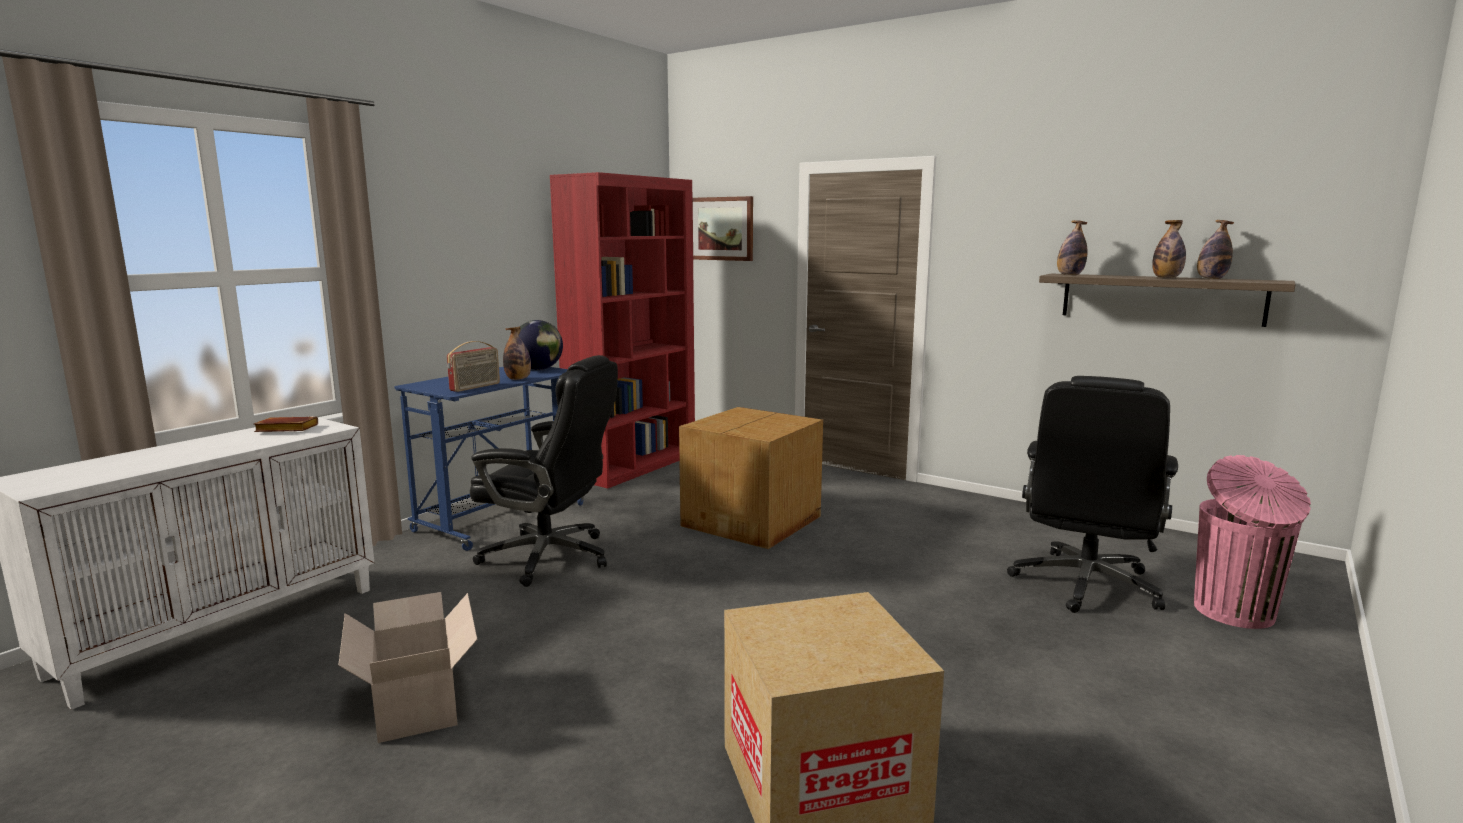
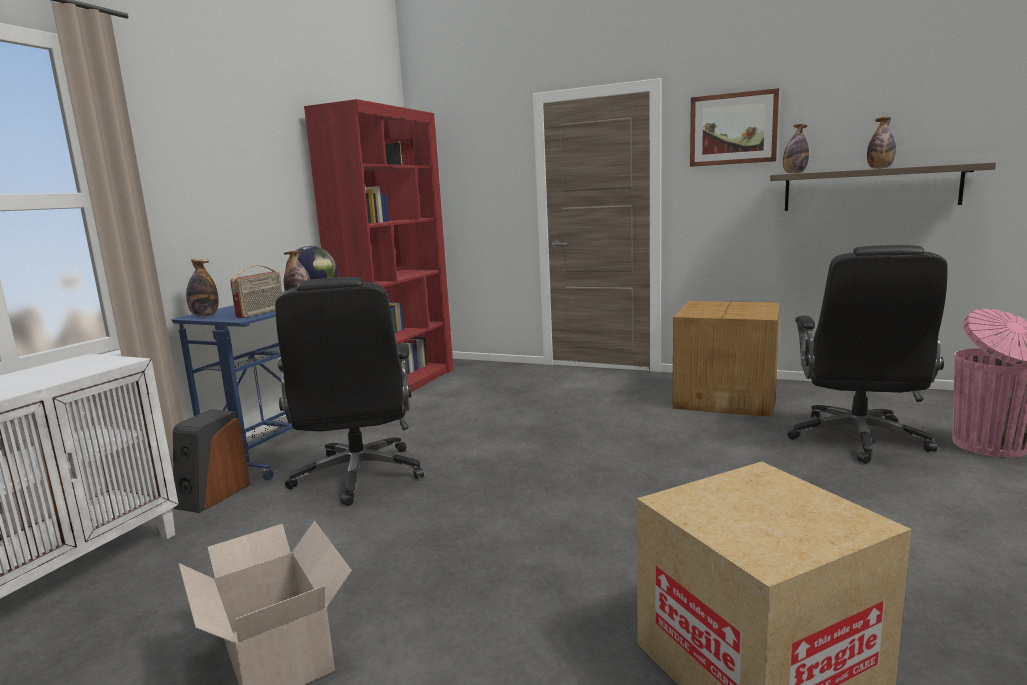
camera: 10 degrees left, 0 degrees up
brown book [254,417,318,432] -> none
black office chair [470,355,618,587] -> black office chair turned 75 degrees clockwise [275,277,424,506]
cardboard box [679,407,823,549] -> cardboard box moved to [673,301,780,417]
picture [692,196,753,261] -> picture moved to [690,88,779,167]
bottle [1197,220,1234,279] -> bottle moved to [186,259,219,316]
none -> speaker [173,409,250,513]

